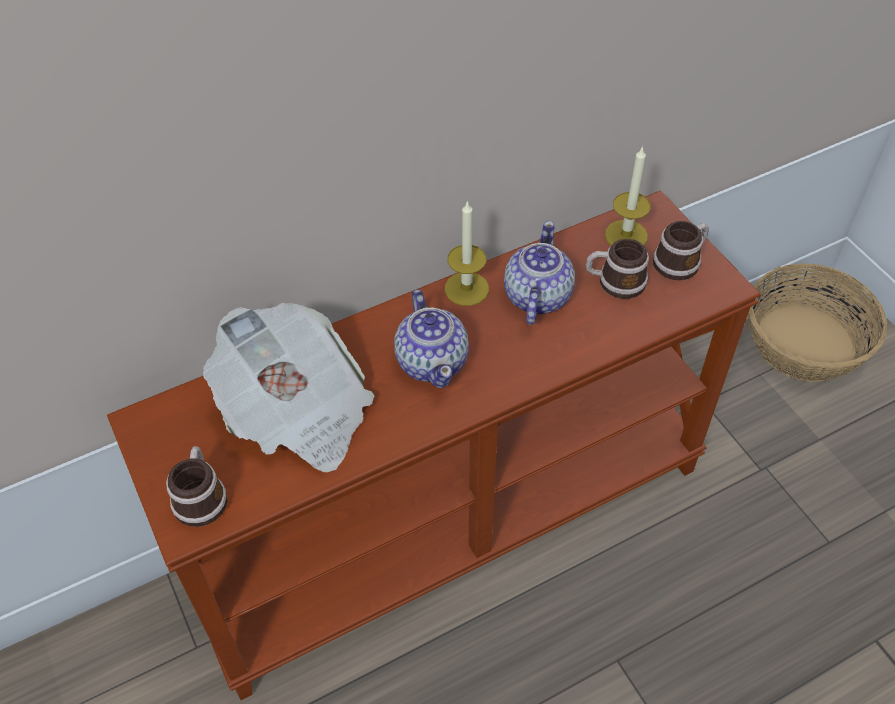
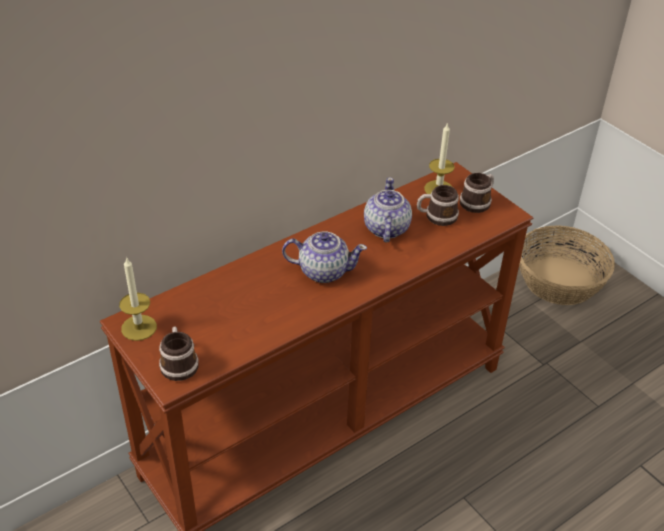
camera: 10 degrees left, 10 degrees down
newspaper [203,303,375,472] -> none
teapot [394,289,469,388] -> teapot turned 60 degrees counterclockwise [282,232,367,283]
candle [445,200,489,306] -> candle moved to [119,257,157,341]

